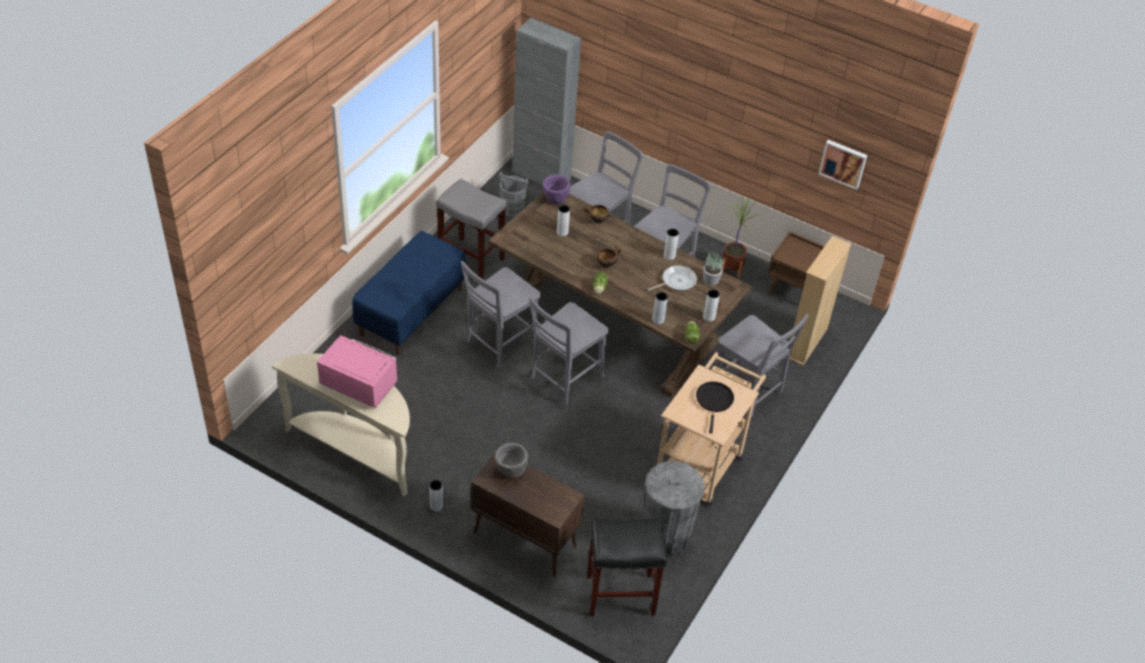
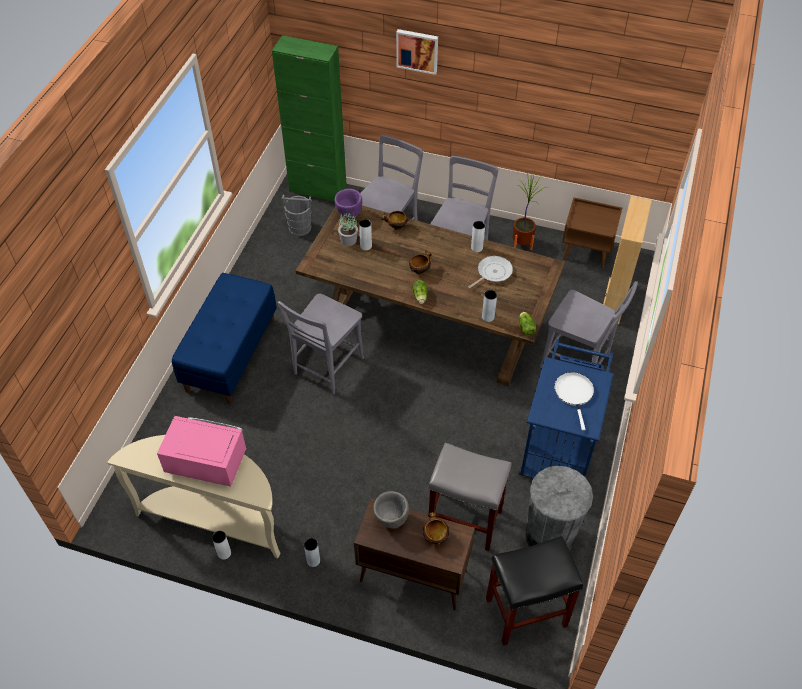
camera: 10 degrees left, 5 degrees up
grey stool [436,179,507,280] -> grey stool moved to [428,443,512,551]
grey cabinet [512,18,581,185] -> green cabinet [272,35,347,201]
grey chair [529,298,609,405] -> none
beige cart [657,352,766,506] -> blue cart [519,339,614,479]
black frying pan [696,381,734,434] -> white frying pan [554,372,594,430]
potted plant [703,251,724,286] -> potted plant moved to [338,212,358,246]
white vase [703,289,720,321] -> white vase moved to [212,531,231,560]
picture [819,140,867,190] -> picture moved to [396,29,438,75]
none -> bowl [423,512,449,546]

